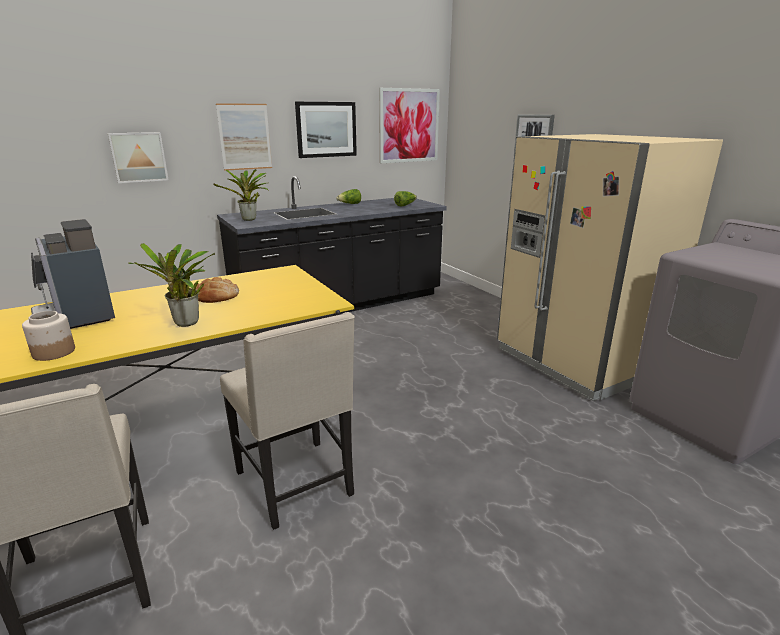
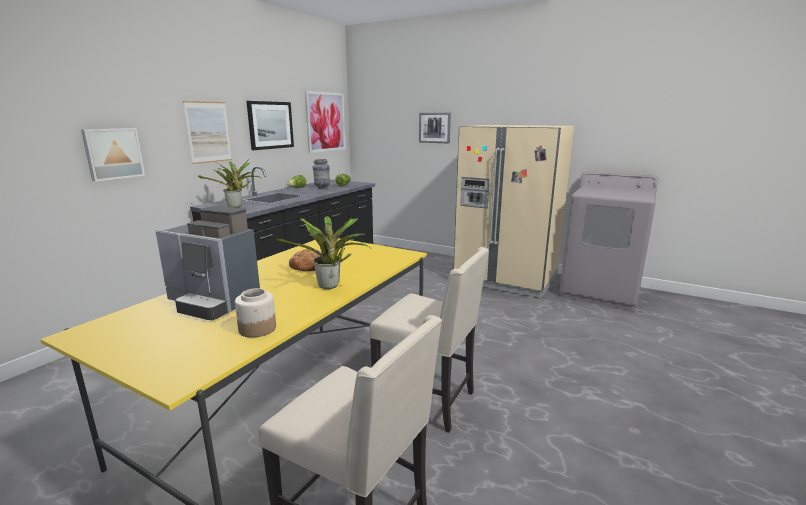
camera: 30 degrees left, 5 degrees down
none -> vase [313,159,330,189]

